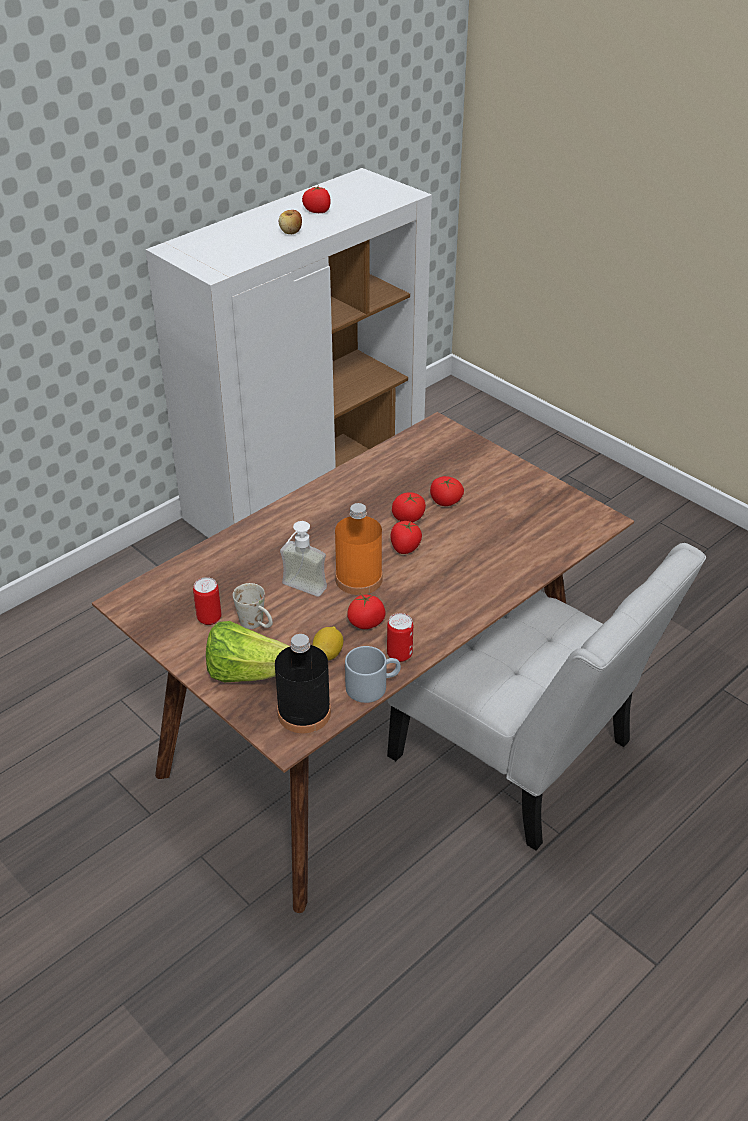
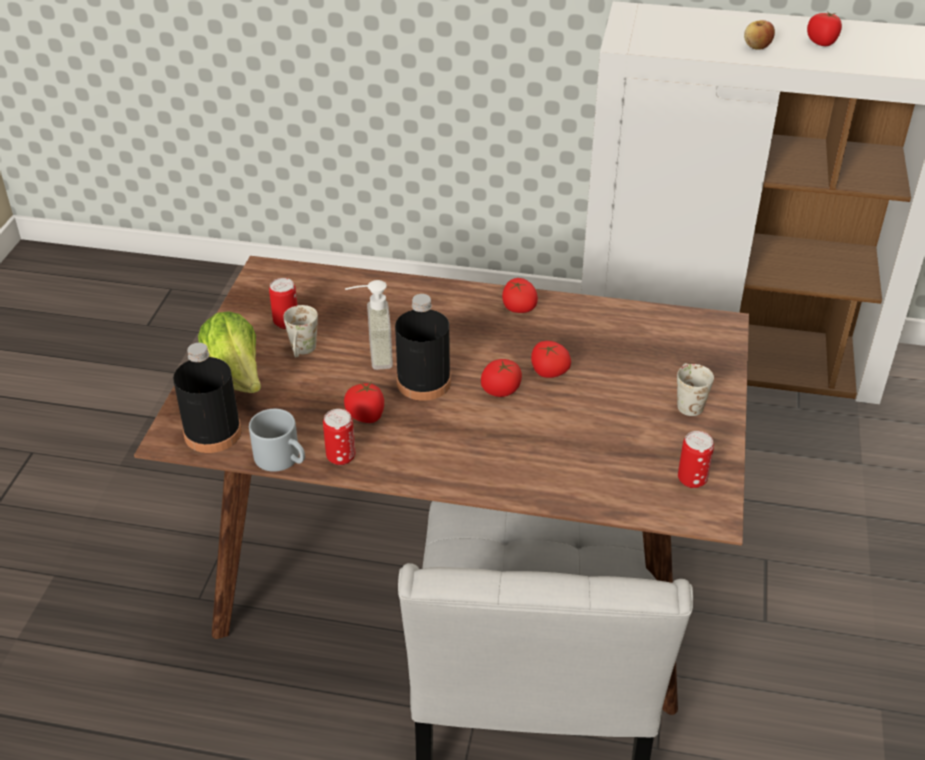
camera: 55 degrees right, 0 degrees up
lemon [313,626,344,661] -> none
orange bottle [335,503,382,595] -> black bottle [395,294,451,401]
tomato [430,476,464,506] -> tomato moved to [502,278,538,313]
none -> white mug [677,363,714,416]
none -> can [678,431,714,488]

